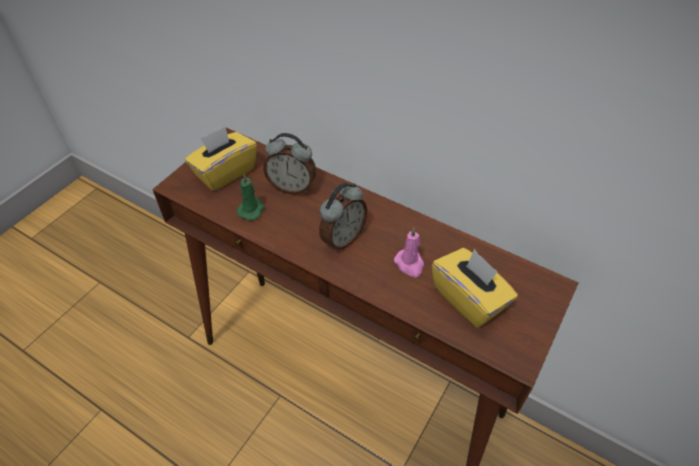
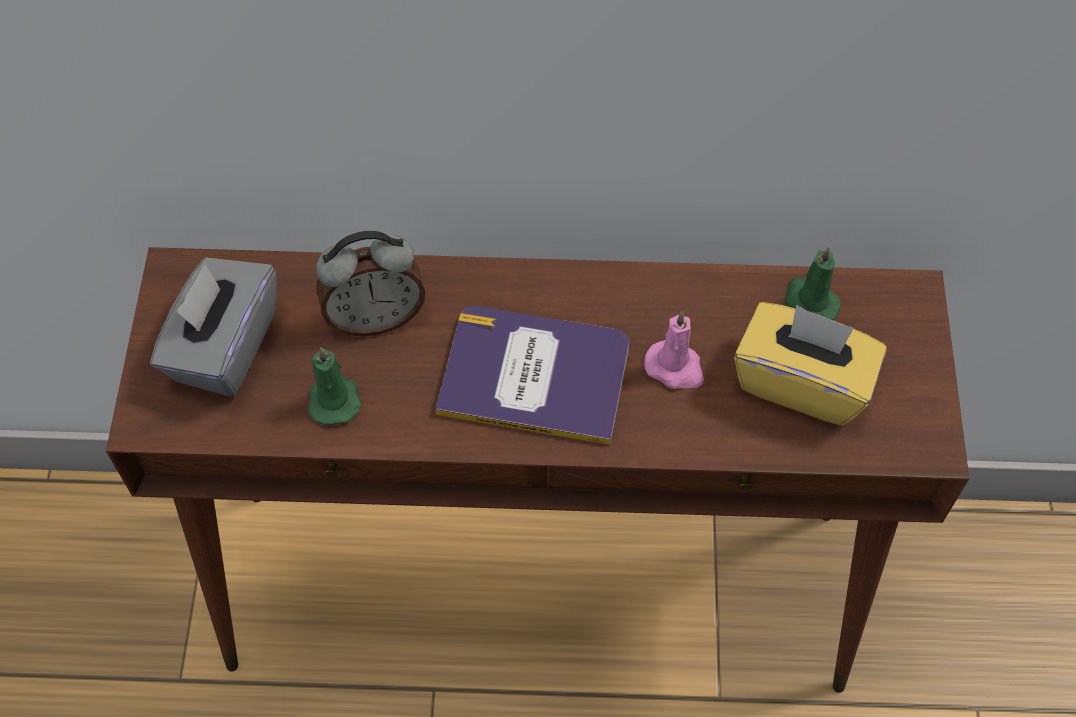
camera: 30 degrees left, 10 degrees up
yellow tissue box [185,126,257,191] -> grey tissue box [150,257,277,397]
alarm clock [319,183,367,251] -> book [435,306,629,445]
none -> green candle [785,246,841,320]

